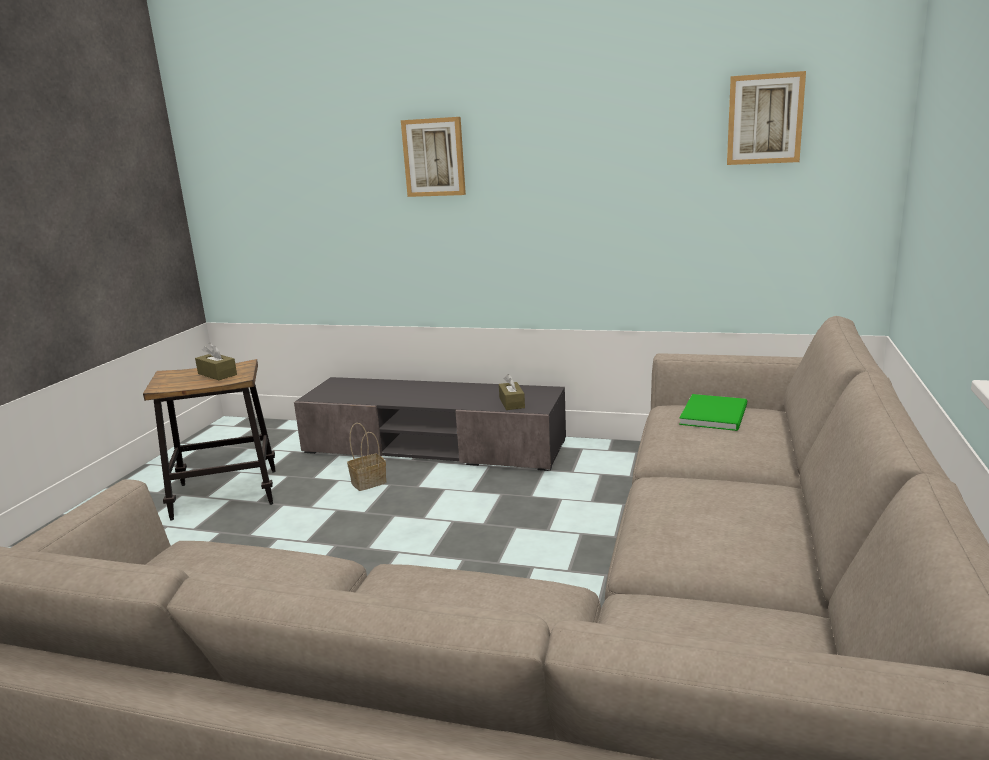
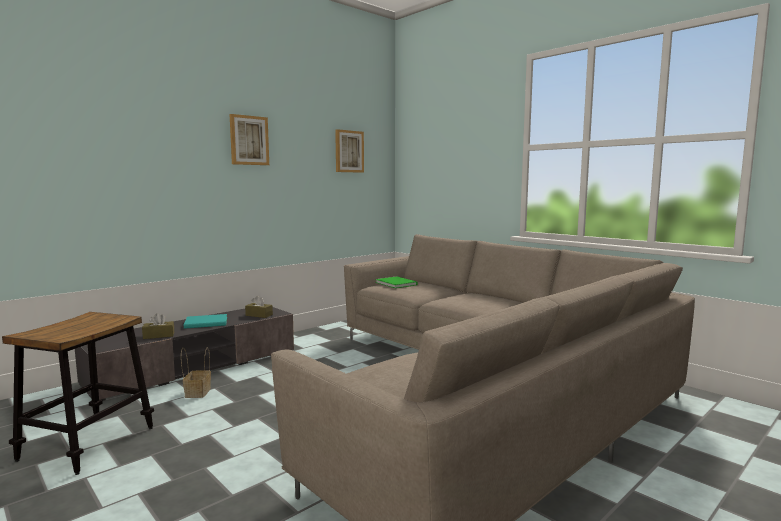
camera: 60 degrees left, 10 degrees down
brown tissue box [195,343,237,380] -> brown tissue box moved to [142,313,174,339]
picture [401,117,466,197] -> picture moved to [230,114,269,165]
none -> turquoise book [184,314,227,329]

